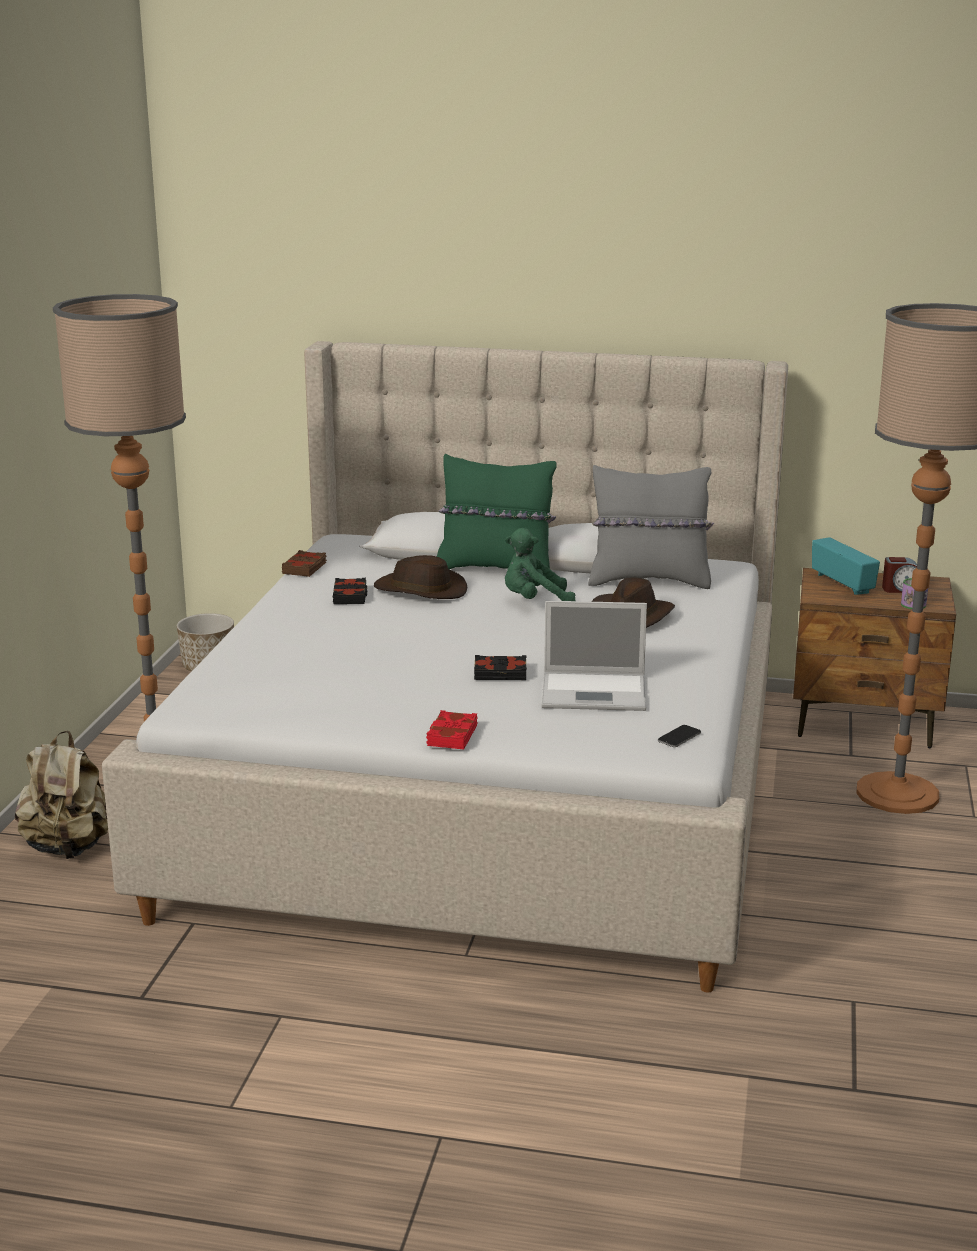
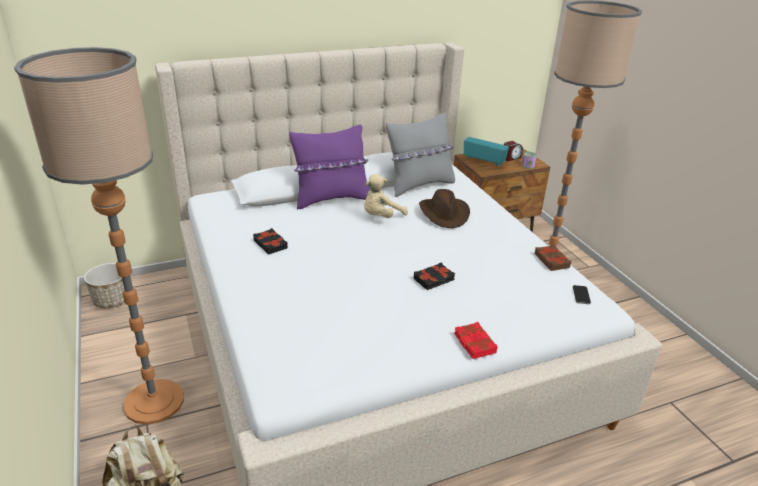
camera: 35 degrees left, 10 degrees up
brown book [282,550,327,577] -> brown book moved to [535,245,571,271]
brown hat [374,555,467,599] -> none
green pillow [437,454,557,570] -> purple pillow [289,125,370,210]
green plush toy [505,528,575,601] -> beige plush toy [364,174,408,218]
laptop [542,601,647,711] -> none

